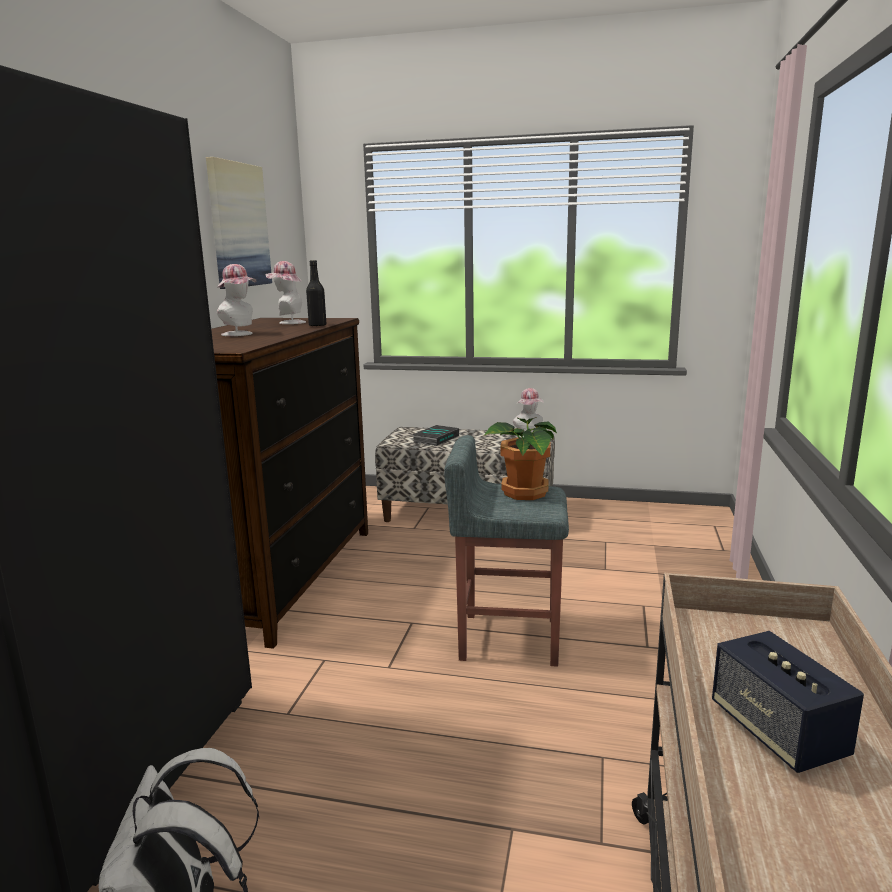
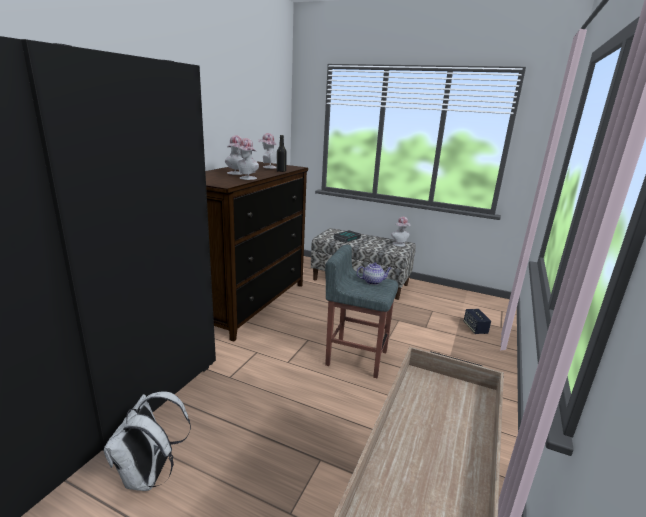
camera: 10 degrees right, 5 degrees up
picture [206,157,272,289] -> none
potted plant [484,417,557,500] -> teapot [356,263,392,285]
speaker [712,631,864,773] -> speaker moved to [464,309,491,334]
none -> hat [235,138,259,180]

